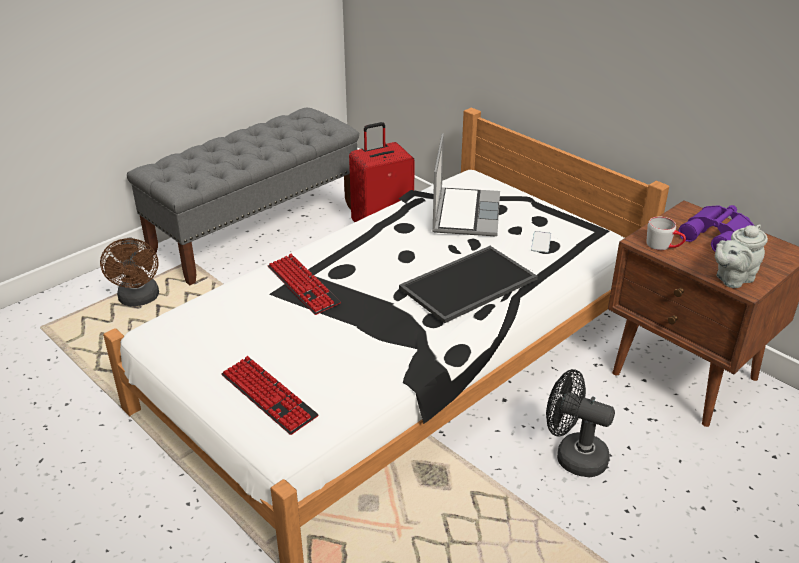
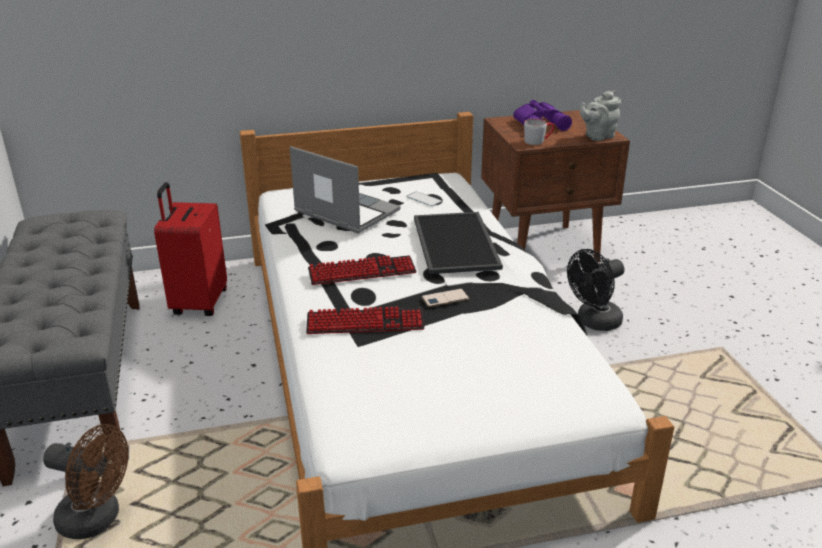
camera: 60 degrees left, 5 degrees down
keyboard [221,356,319,435] -> keyboard moved to [308,255,417,285]
grey teapot [715,224,768,288] -> grey teapot turned 60 degrees clockwise [580,91,621,141]
none -> phone [422,289,470,307]

